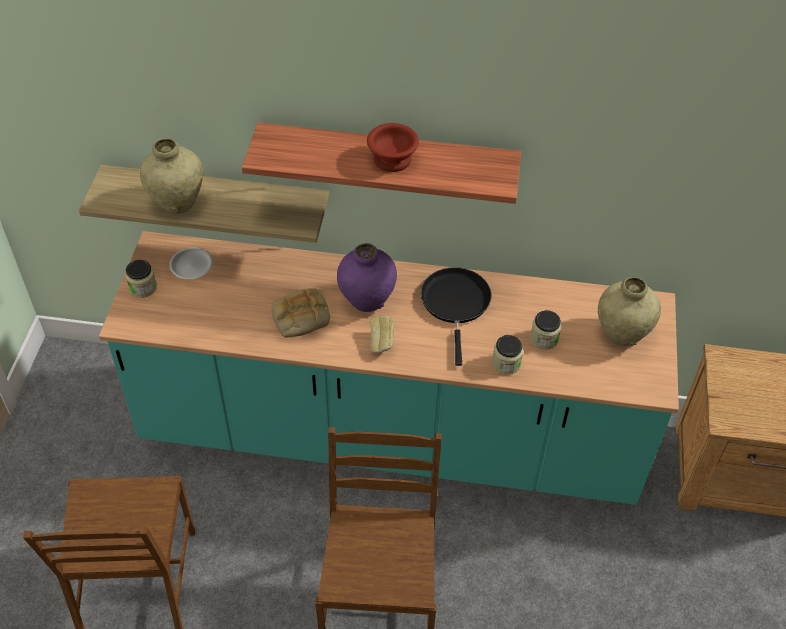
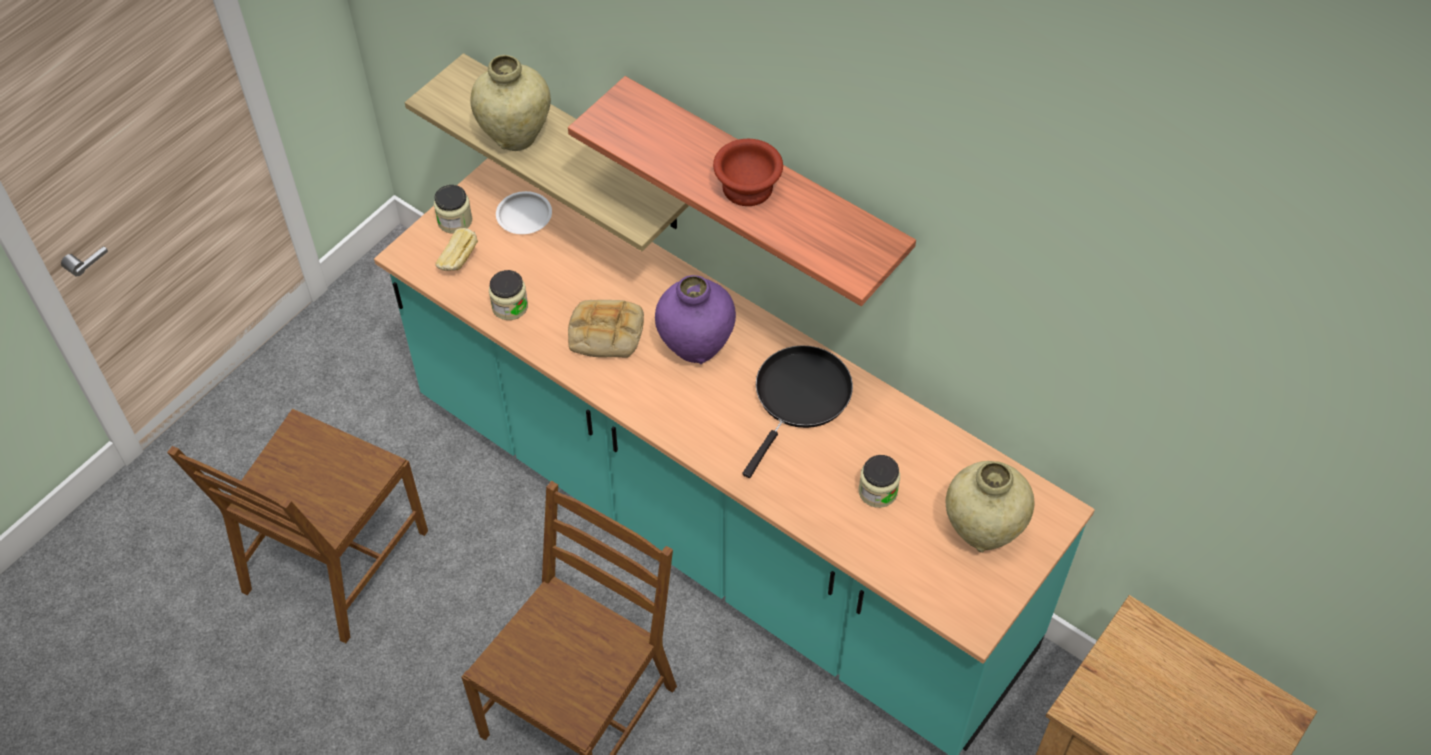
camera: 30 degrees right, 5 degrees up
bread [370,315,394,353] -> bread moved to [435,228,478,271]
jar [492,335,523,375] -> jar moved to [489,270,528,320]

